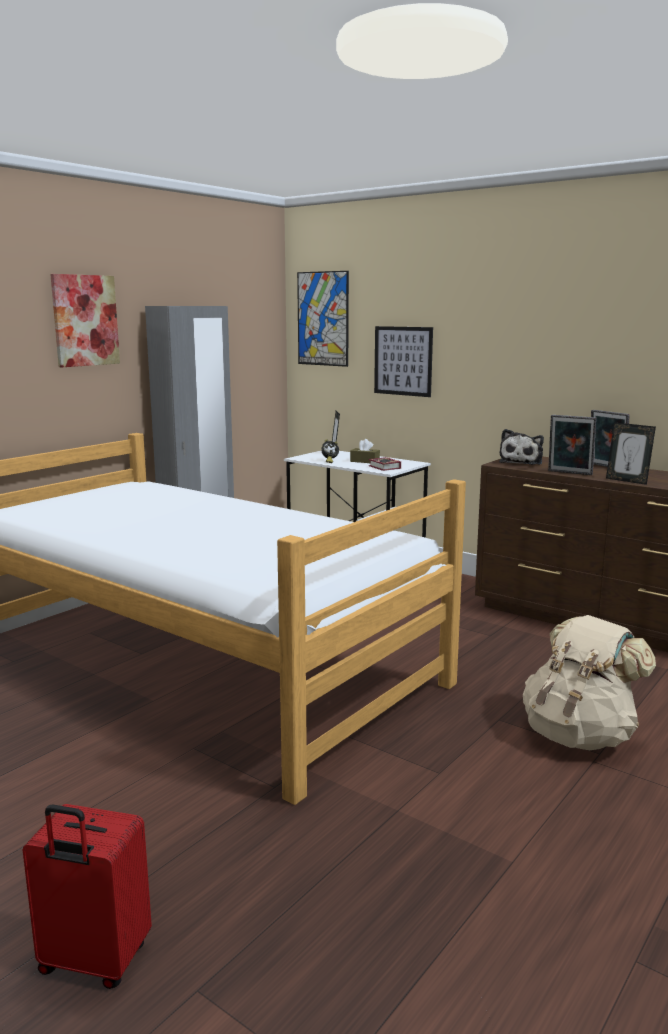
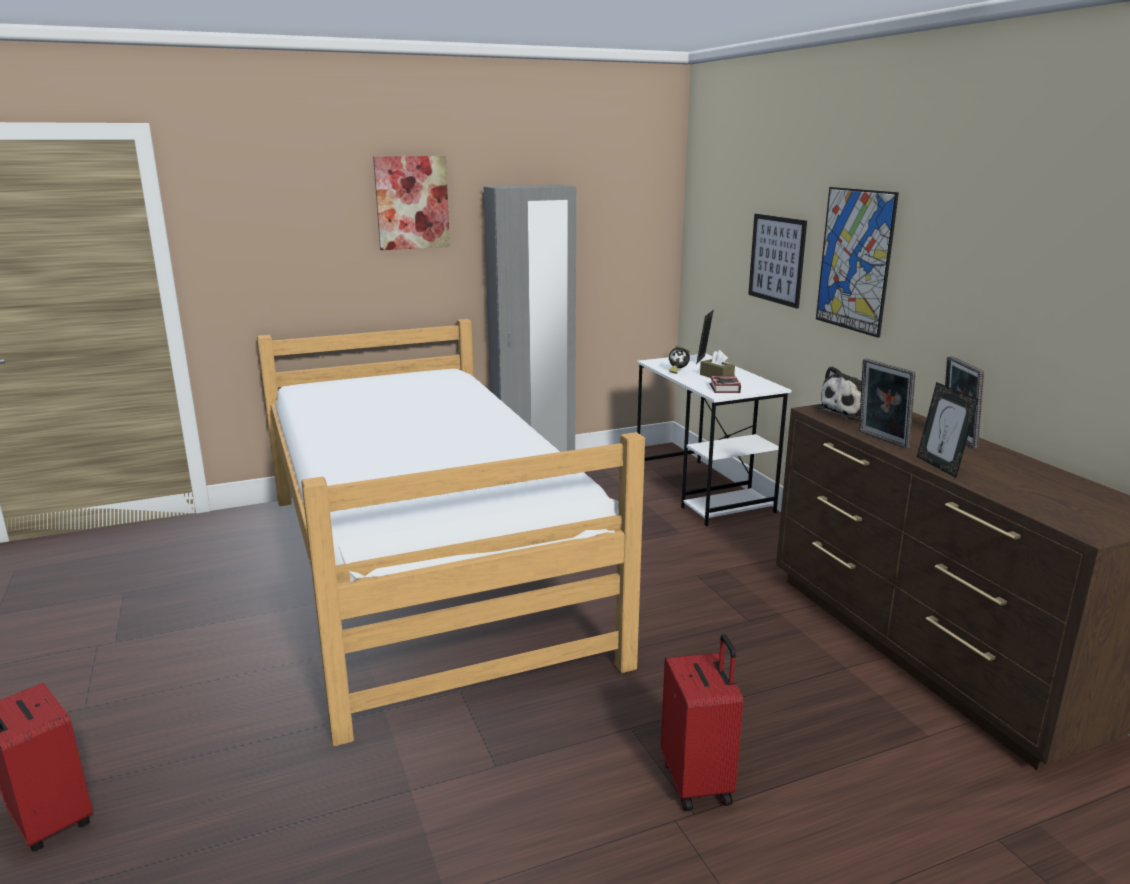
camera: 30 degrees right, 5 degrees up
picture [297,271,349,367] -> picture moved to [816,187,899,338]
beige backpack [523,615,656,750] -> red suitcase [661,634,743,811]

